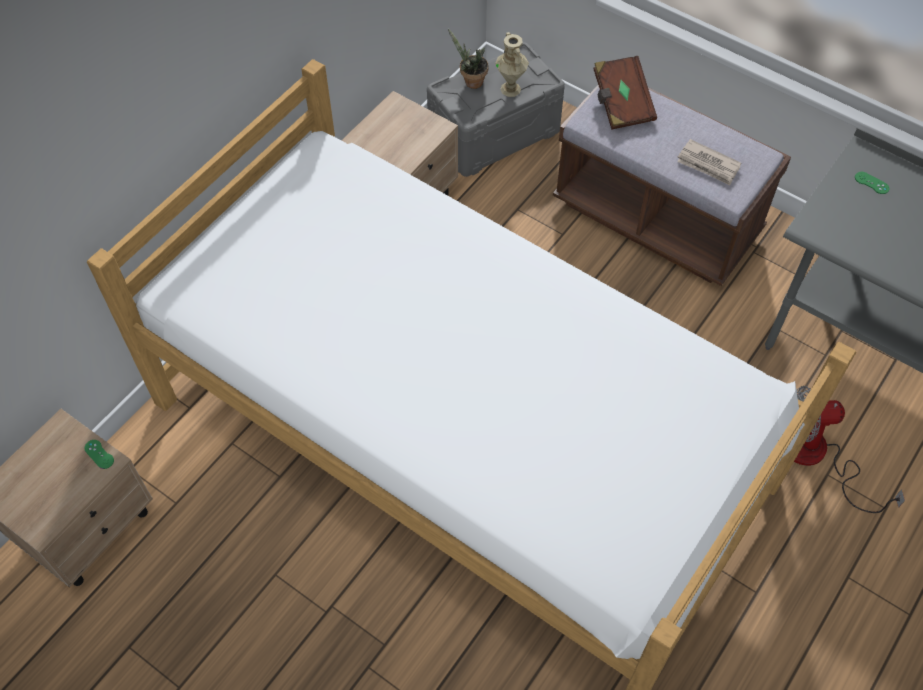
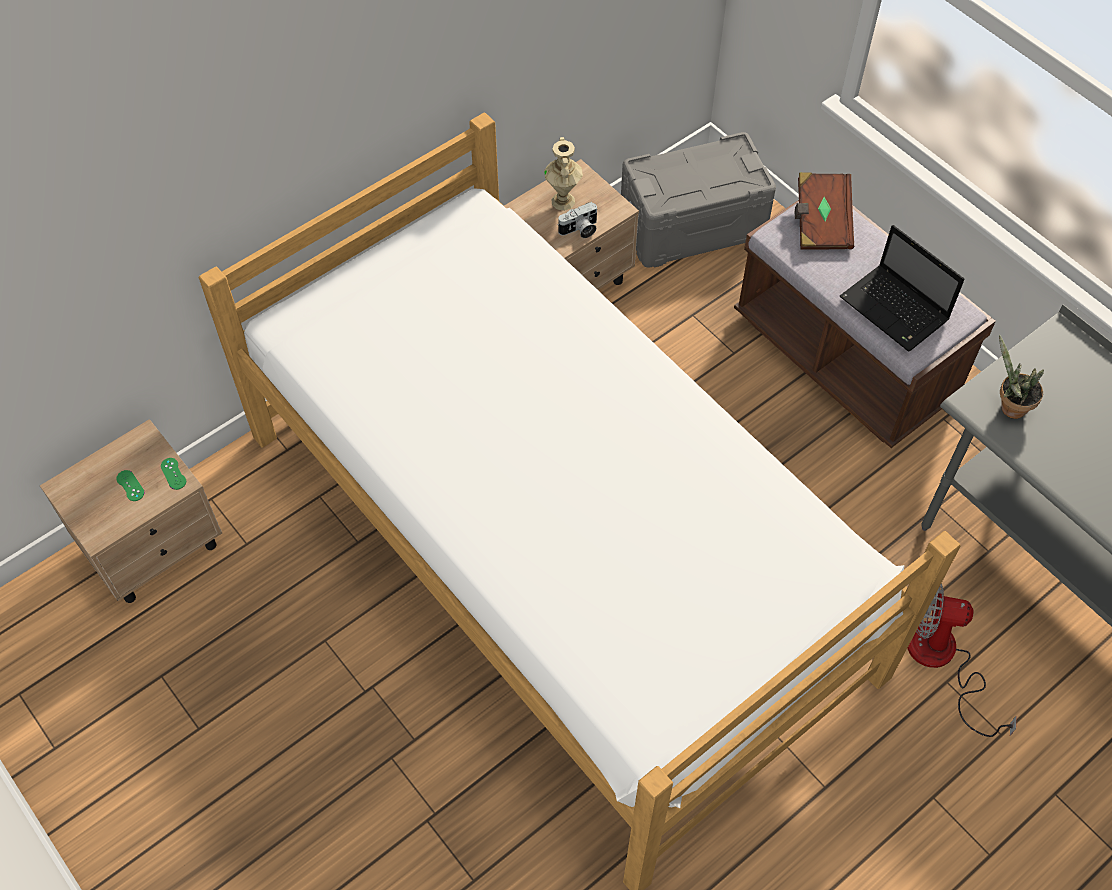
camera: 15 degrees right, 0 degrees up
potted plant [448,28,489,89] -> potted plant moved to [999,334,1044,419]
beige vase [495,32,529,97] -> beige vase moved to [544,137,583,211]
newspaper [677,139,741,185] -> laptop [840,225,965,352]
green game controller [855,172,889,194] -> green game controller moved to [116,470,144,501]
none -> camera [557,202,598,238]

